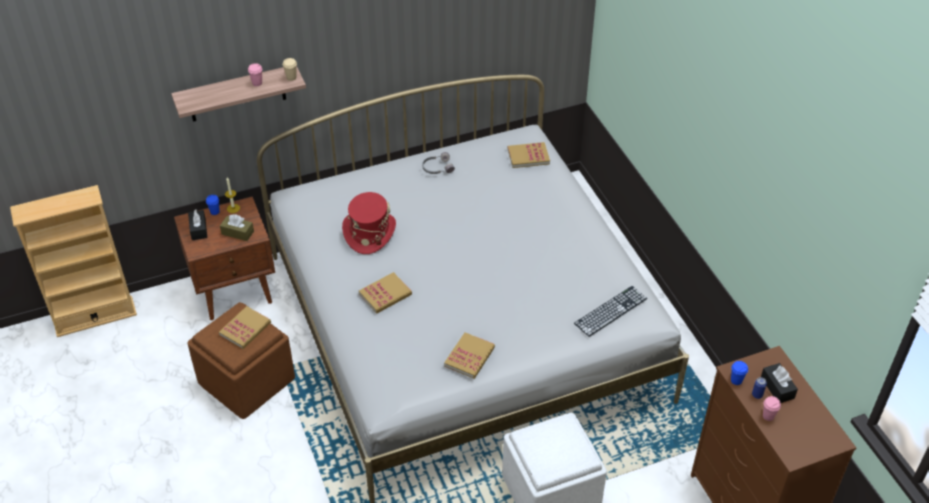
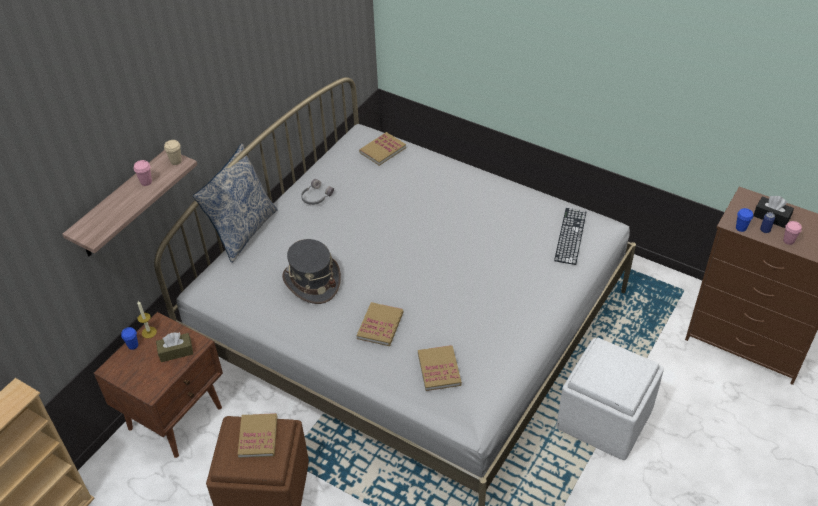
camera: 35 degrees left, 0 degrees up
black tissue box [188,209,207,240] -> none
red hat [342,192,396,254] -> grey hat [282,239,341,304]
book [444,332,495,378] -> book moved to [418,345,462,391]
none -> pillow [193,143,278,263]

